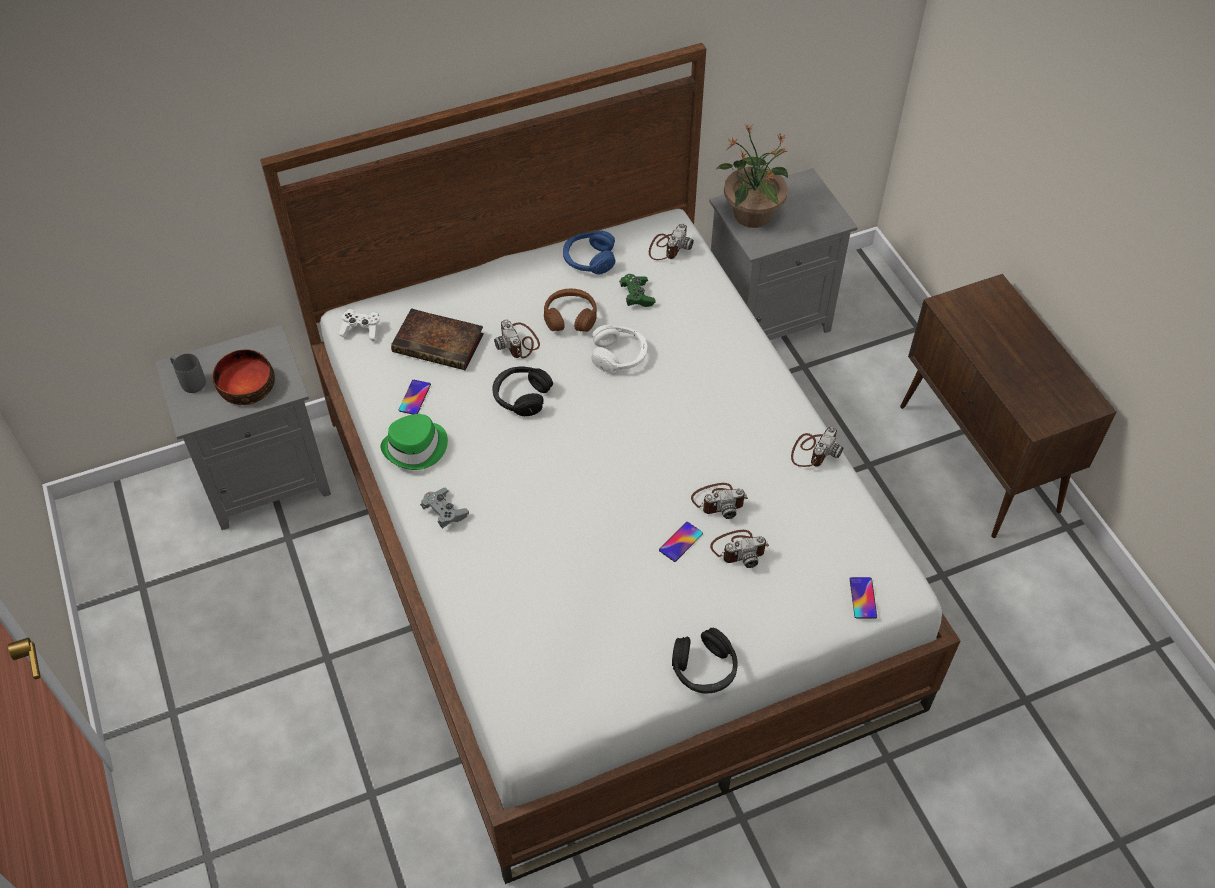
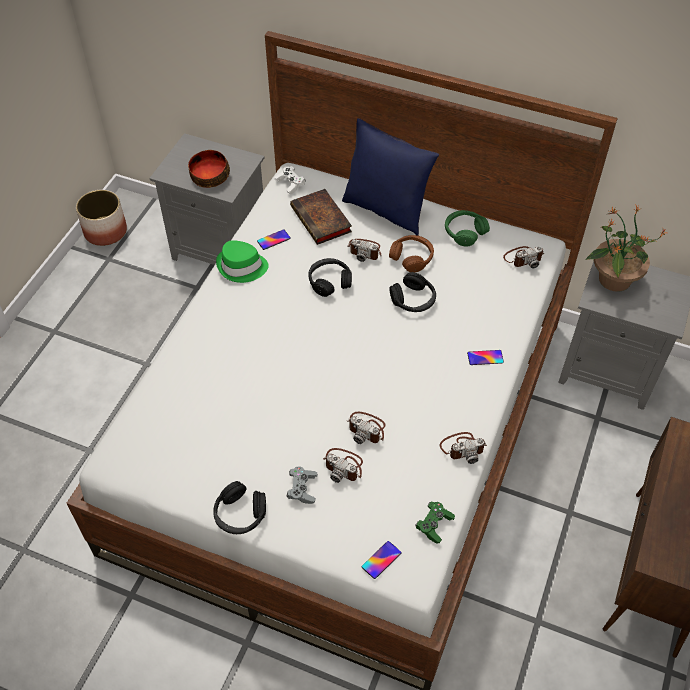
camera: 45 degrees right, 0 degrees up
grey mug [170,353,206,393] -> none
grey game controller [420,488,469,528] -> grey game controller moved to [286,466,317,504]
camera [494,319,540,358] -> camera turned 90 degrees counterclockwise [347,239,382,262]
blue headphones [563,230,615,274] -> green headphones [445,210,490,247]
white headphones [591,325,647,372] -> black headphones [389,272,436,312]
green game controller [620,274,655,307] -> green game controller moved to [415,502,455,543]
phone [659,522,703,562] -> phone moved to [467,350,504,365]
none -> planter [76,190,127,246]
none -> blue pillow [342,118,439,235]

